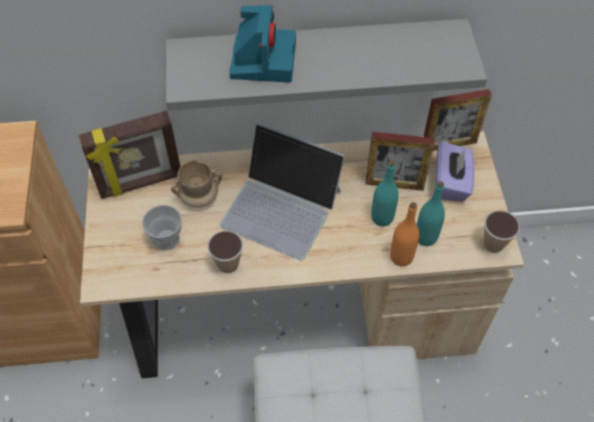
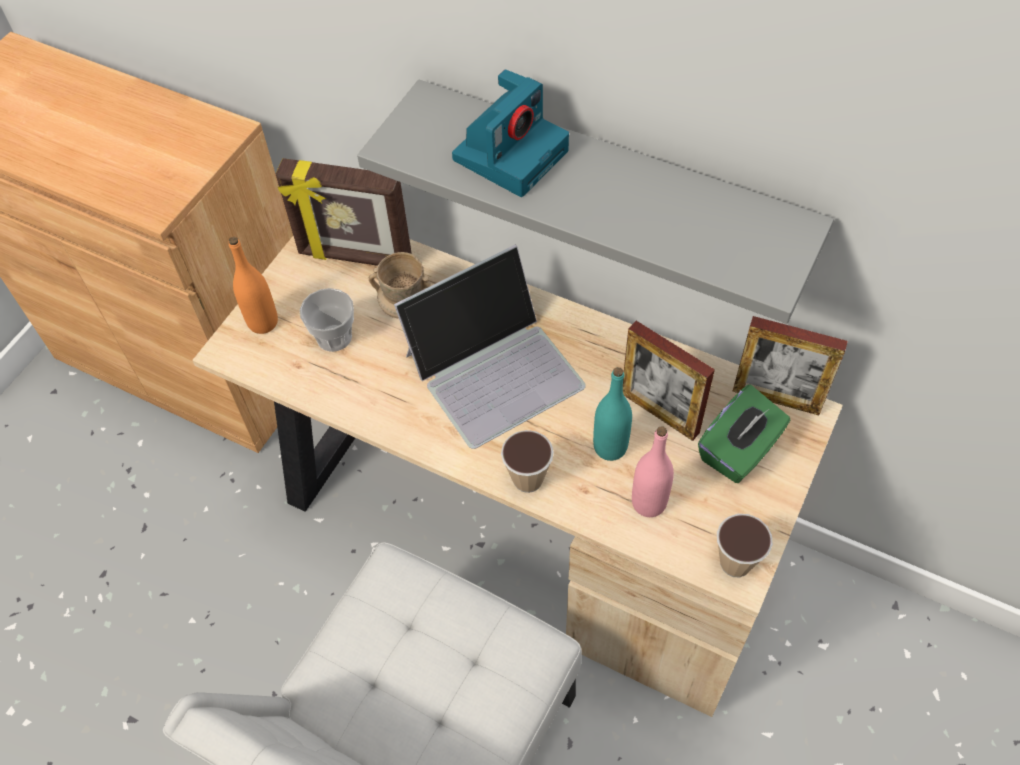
camera: 35 degrees right, 0 degrees up
cup [208,231,243,273] -> cup moved to [501,430,554,493]
laptop [219,123,345,261] -> laptop turned 90 degrees counterclockwise [394,245,586,449]
orange bottle [390,202,419,266] -> orange bottle moved to [229,237,278,334]
turquoise bottle [417,181,445,246] -> pink bottle [632,426,674,517]
purple tissue box [435,141,474,202] -> green tissue box [698,385,790,483]

